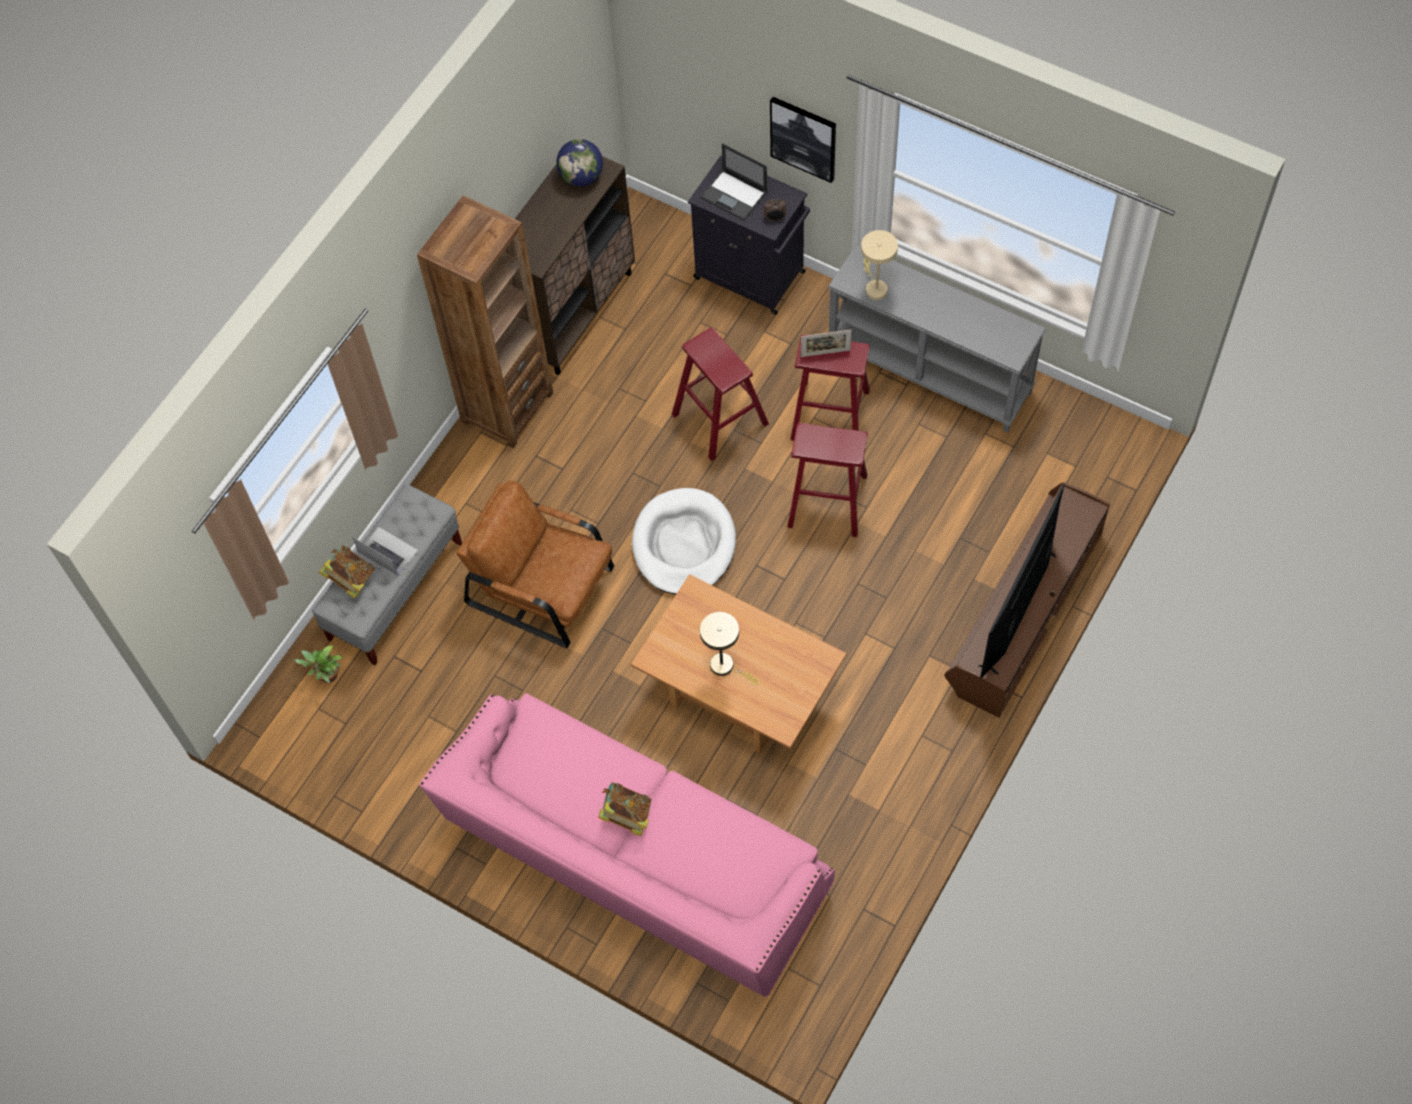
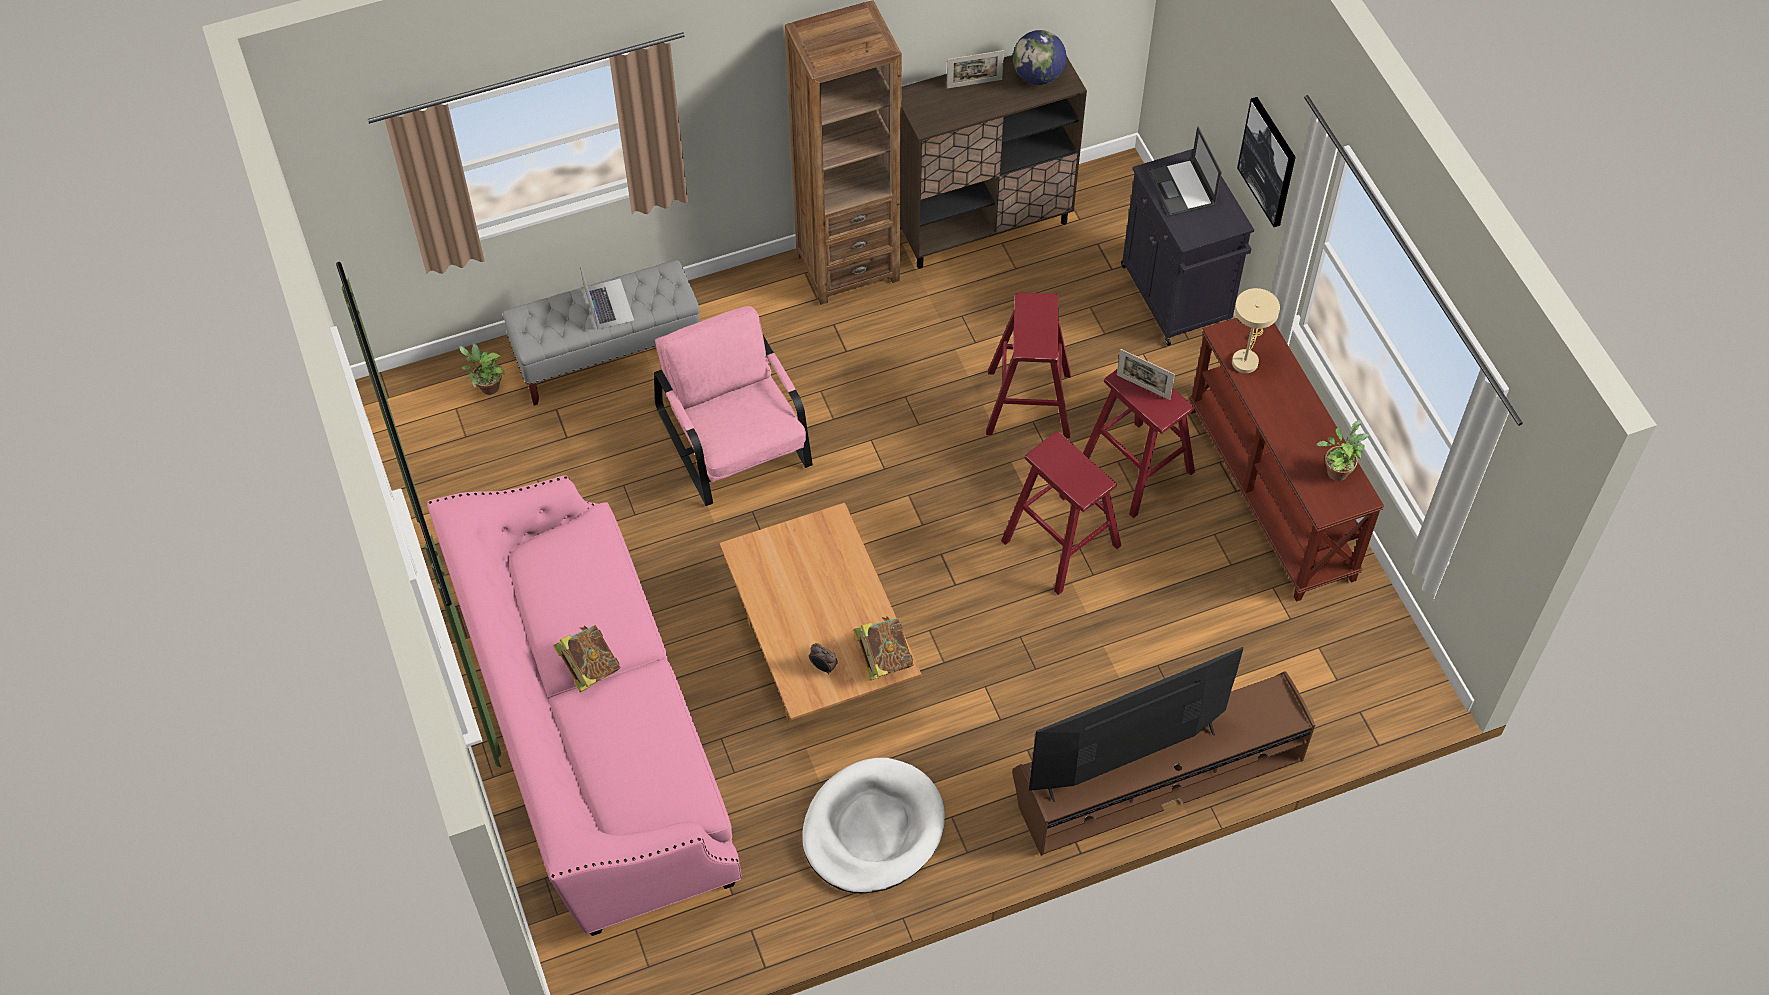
camera: 35 degrees right, 5 degrees down
book [319,545,375,599] -> book moved to [853,616,914,680]
brown armchair [457,481,614,648] -> pink armchair [654,306,813,506]
white dog bed [632,488,736,595] -> white dog bed moved to [802,758,945,894]
beige table lamp [700,612,759,685] -> none
alarm clock [764,199,786,222] -> alarm clock moved to [809,643,838,674]
grey console table [828,244,1046,433] -> brown console table [1189,318,1384,602]
none -> picture frame [947,50,1004,89]
none -> potted plant [1316,421,1369,481]

